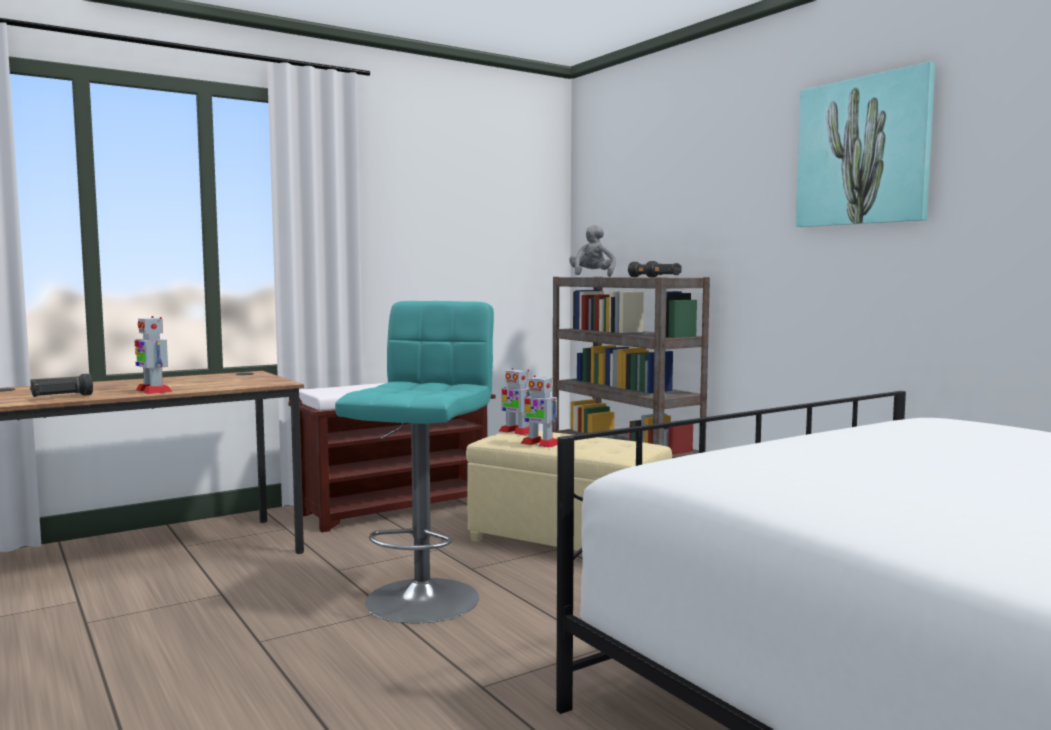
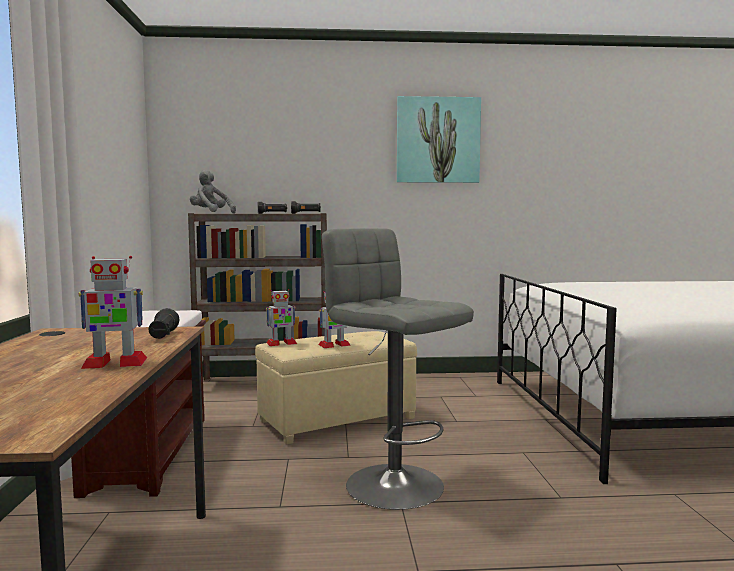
camera: 60 degrees left, 0 degrees up
black flashlight [30,374,93,397] -> black flashlight moved to [148,308,179,339]
turquoise stool [335,301,494,623] -> grey stool [322,228,474,510]

